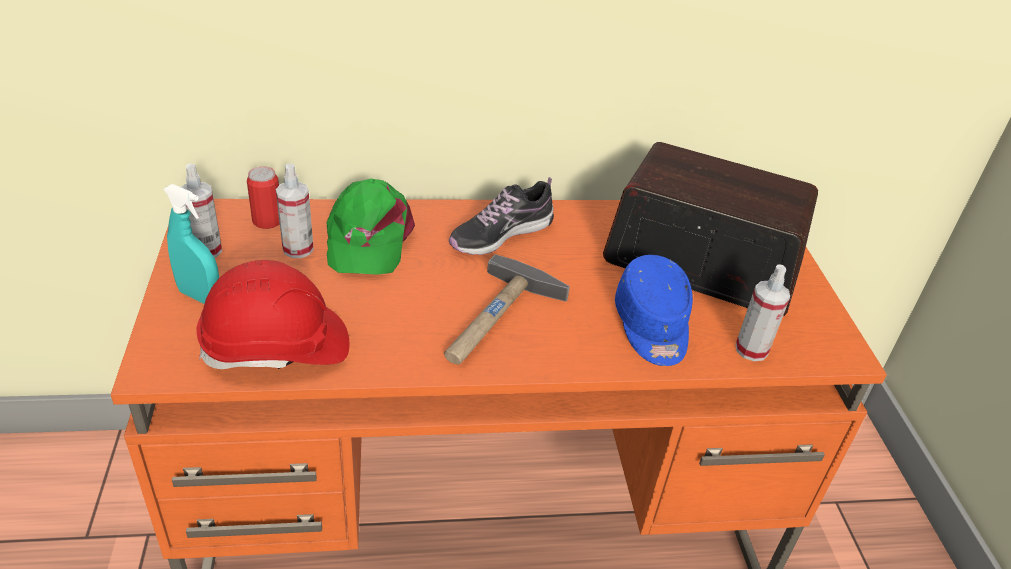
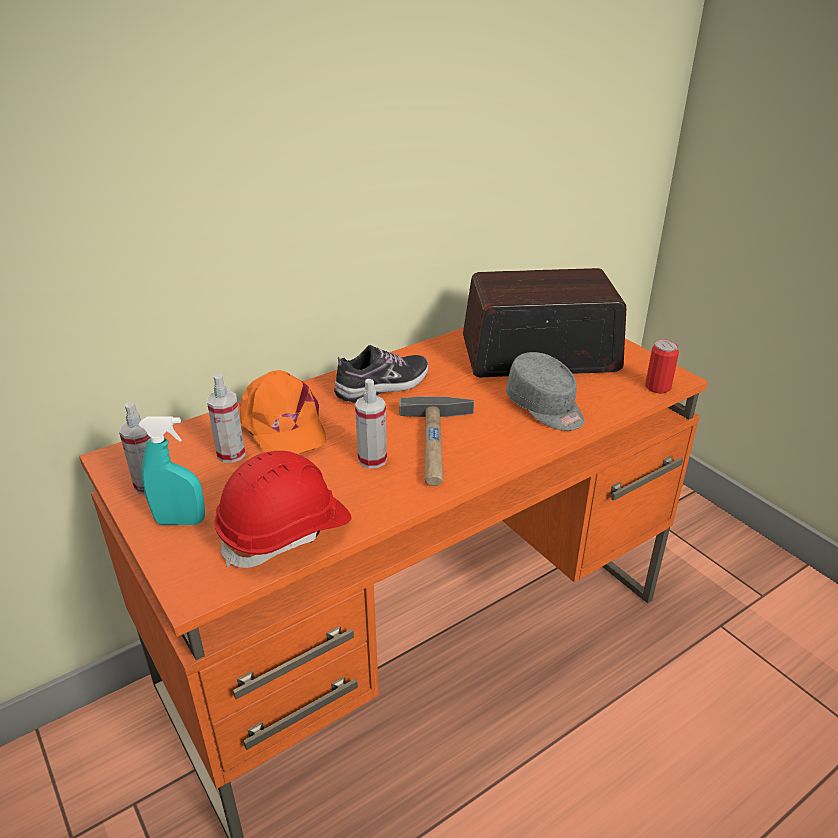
camera: 25 degrees left, 5 degrees down
can [247,166,280,229] -> can moved to [645,339,679,394]
green cap [327,179,415,275] -> orange cap [239,370,326,454]
shoe [449,177,554,255] -> shoe turned 150 degrees counterclockwise [334,345,429,402]
blue cap [615,255,693,366] -> grey cap [506,352,584,431]
spray bottle [735,264,790,361] -> spray bottle moved to [355,379,387,469]

